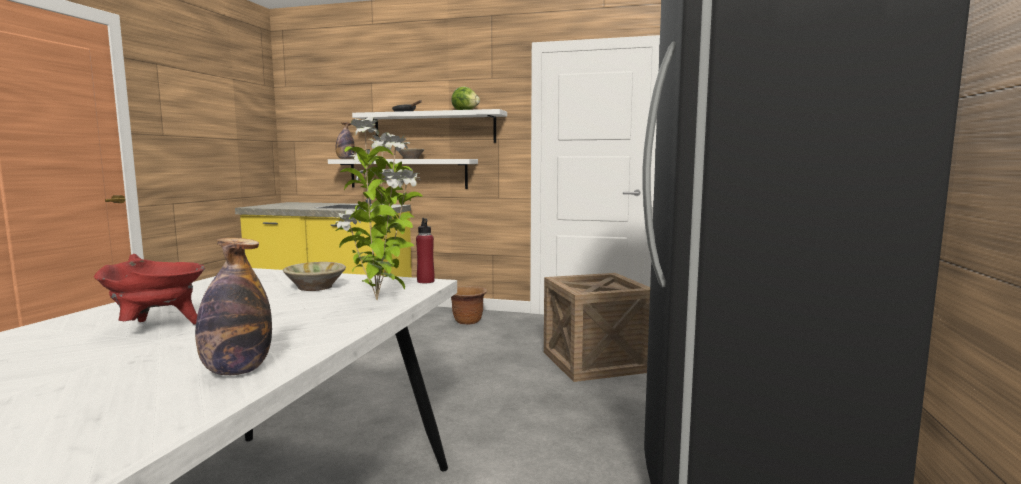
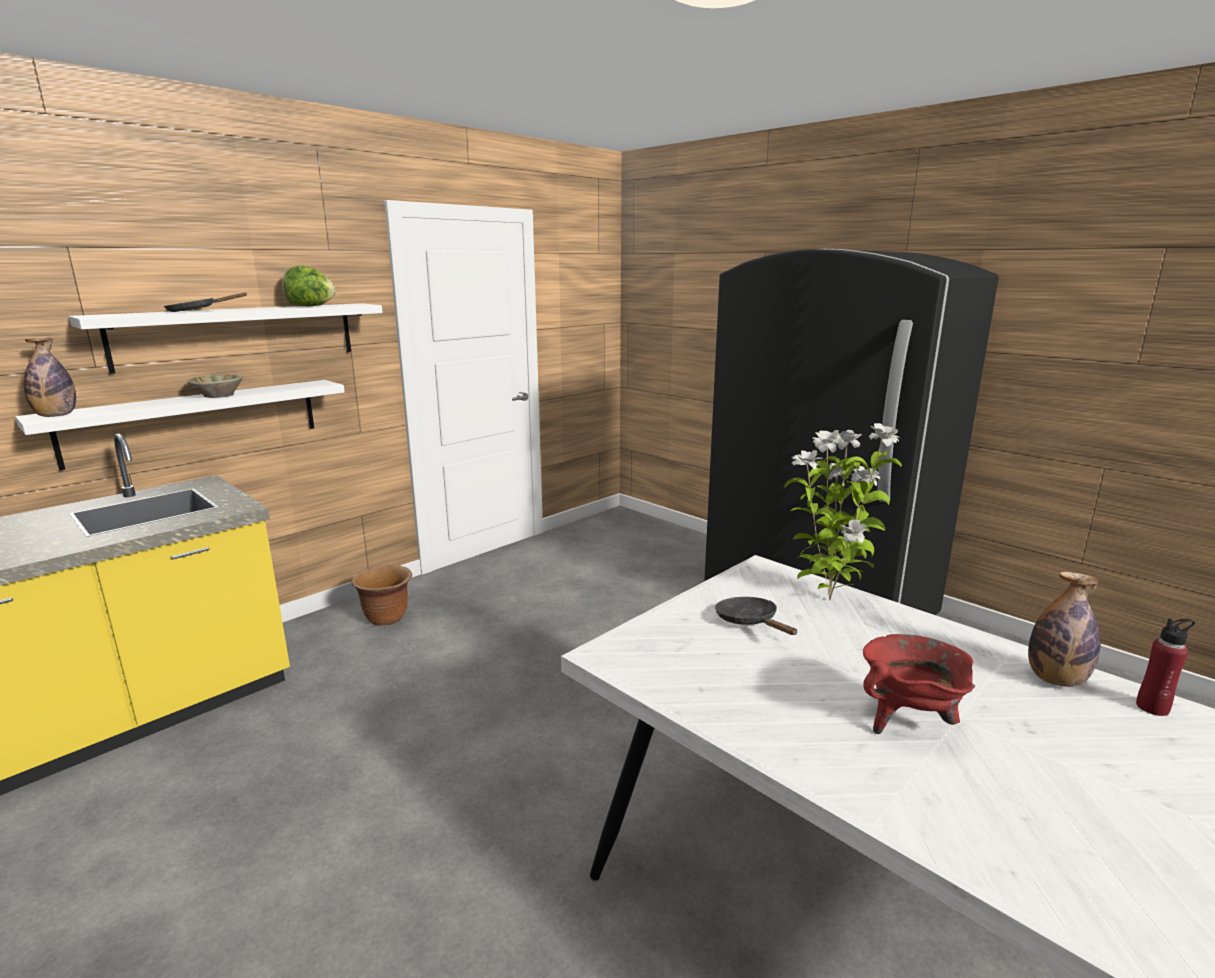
camera: 60 degrees left, 10 degrees up
beige bowl [283,262,346,291] -> black frying pan [715,597,797,635]
red bottle [416,218,435,283] -> red bottle moved to [1136,618,1195,716]
crate [544,273,650,382] -> none

